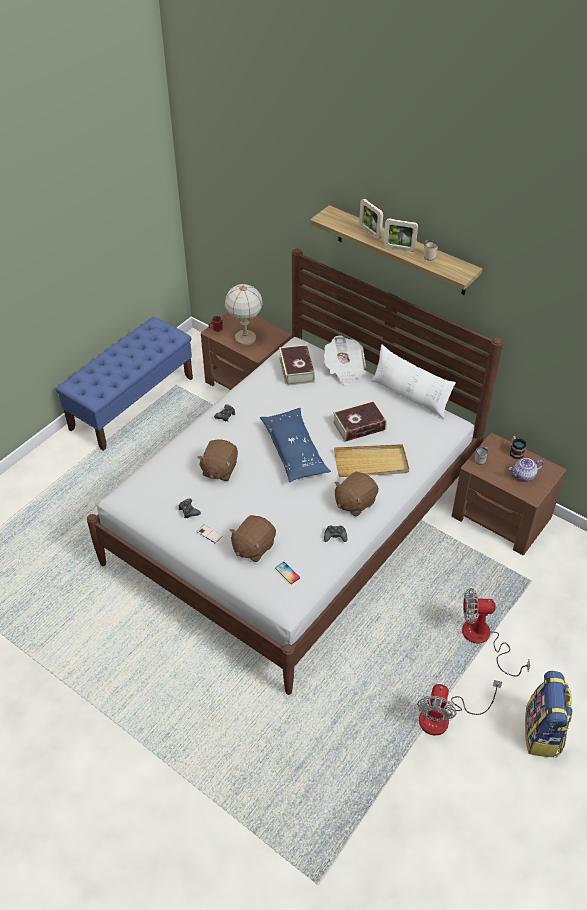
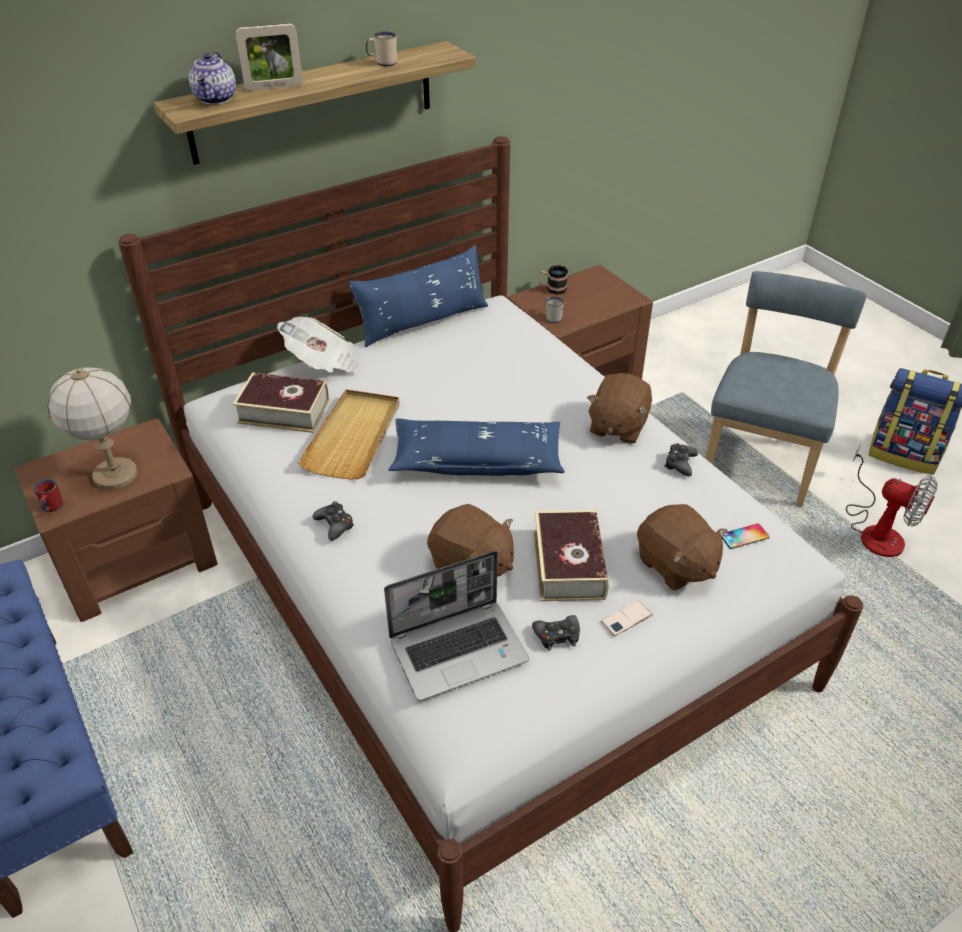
camera: 70 degrees left, 5 degrees down
book [333,400,387,442] -> book moved to [534,510,609,601]
beige tray [334,444,409,477] -> beige tray moved to [298,390,400,480]
brown plush toy [334,472,379,517] -> brown plush toy turned 45 degrees clockwise [587,373,652,444]
white pillow [371,344,456,419] -> blue pillow [349,245,488,347]
picture frame [383,218,418,252] -> none
fan [462,588,530,676] -> blue chair [705,271,866,507]
teapot [509,458,544,482] -> teapot moved to [189,52,236,105]
none -> laptop [384,551,529,701]

